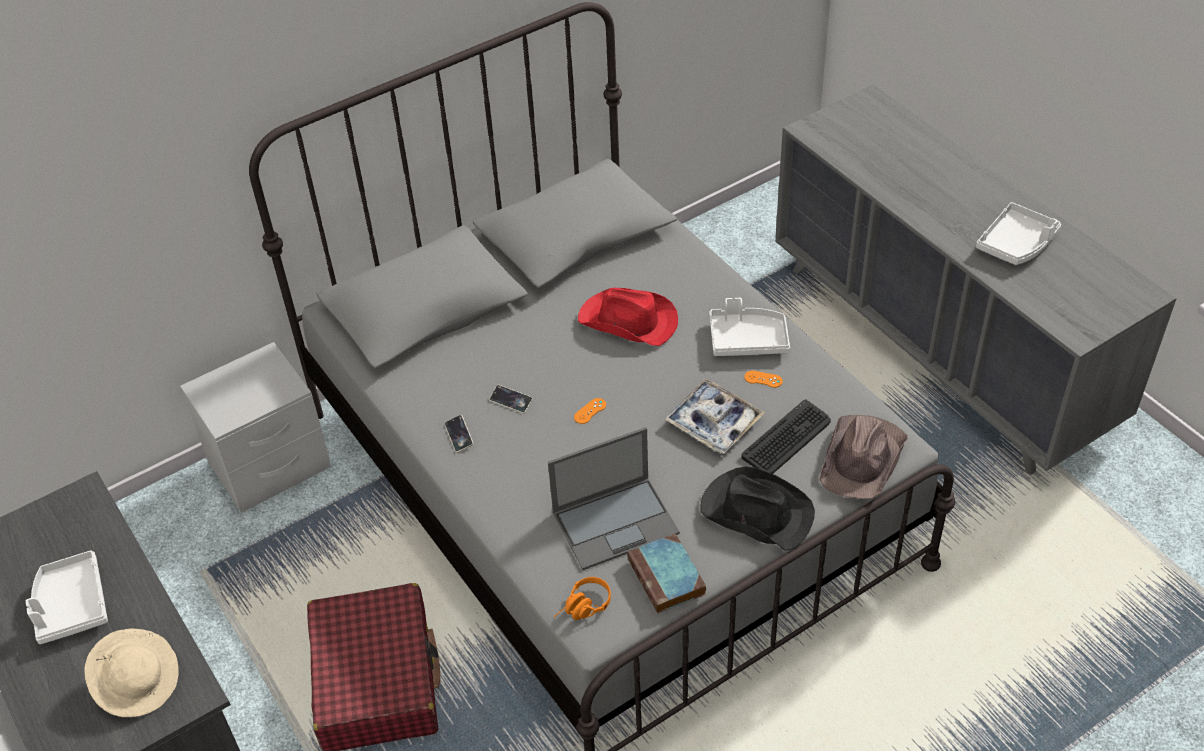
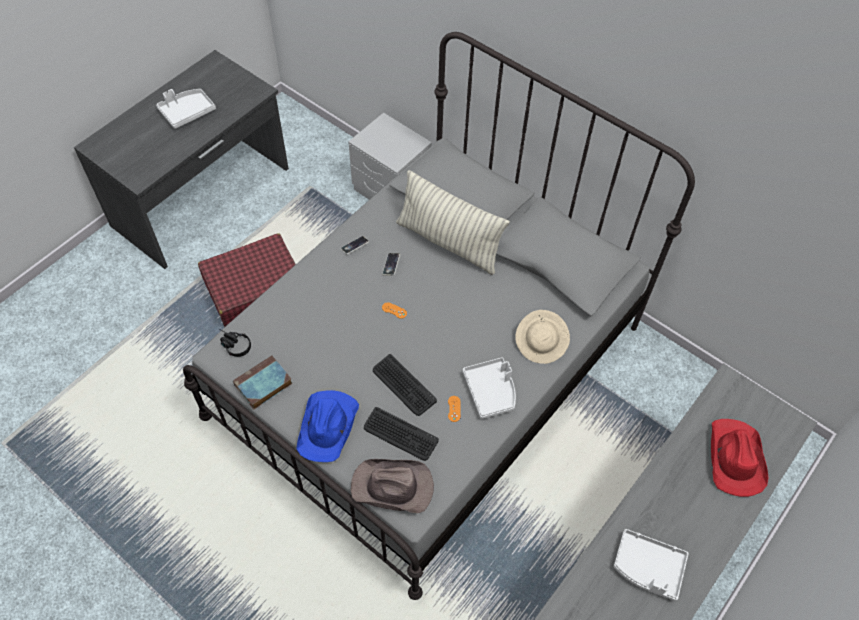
camera: 70 degrees right, 10 degrees up
beige hat [84,629,179,717] -> beige hat moved to [515,310,570,364]
laptop [548,427,680,570] -> none
orange headphones [554,577,611,620] -> black headphones [219,329,251,357]
red hat [578,288,678,346] -> red hat moved to [711,419,768,497]
tray [664,379,765,453] -> keyboard [373,354,437,416]
black hat [701,467,815,551] -> blue hat [297,390,359,462]
none -> pillow [396,170,510,275]

